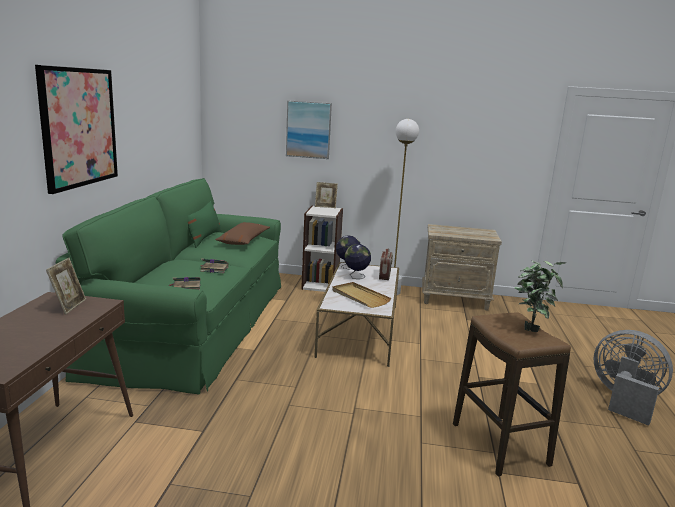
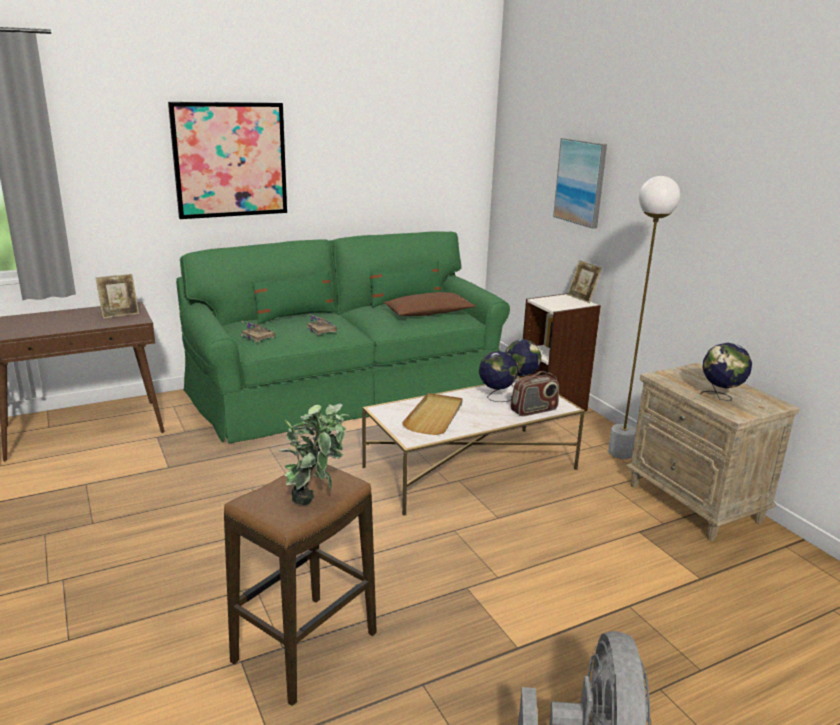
camera: 55 degrees right, 5 degrees up
none -> green pillow [251,270,337,325]
none -> globe [701,343,752,401]

